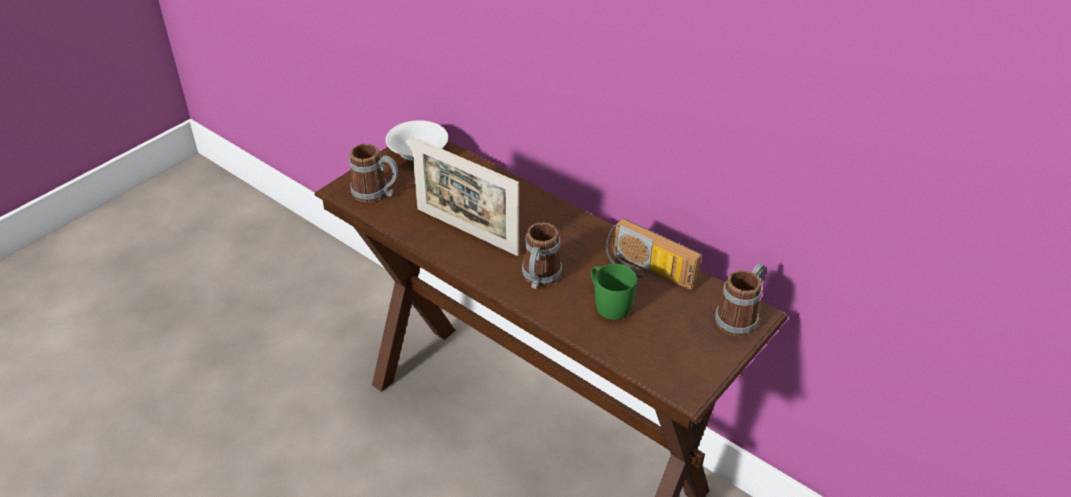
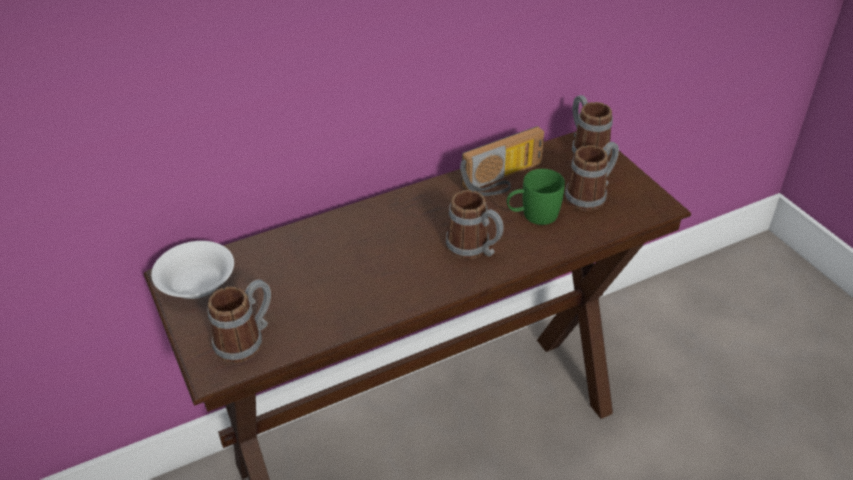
camera: 65 degrees left, 0 degrees up
picture frame [411,136,519,256] -> none
none -> mug [565,142,619,211]

